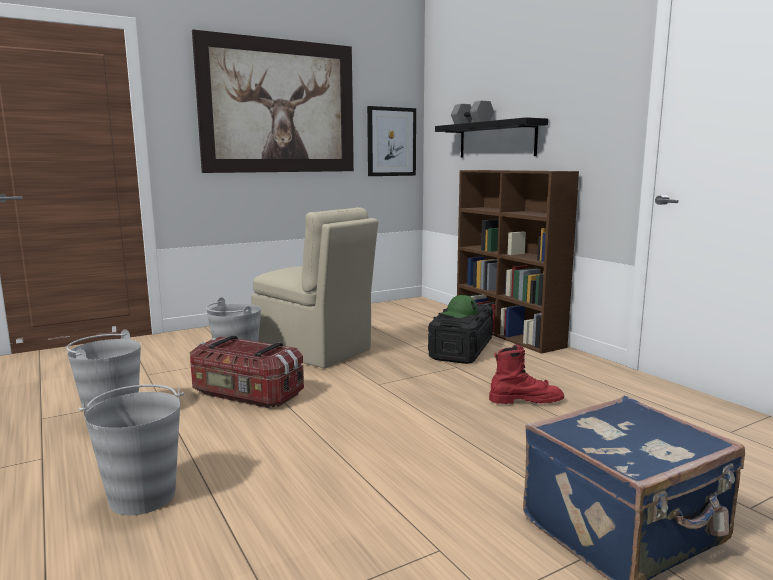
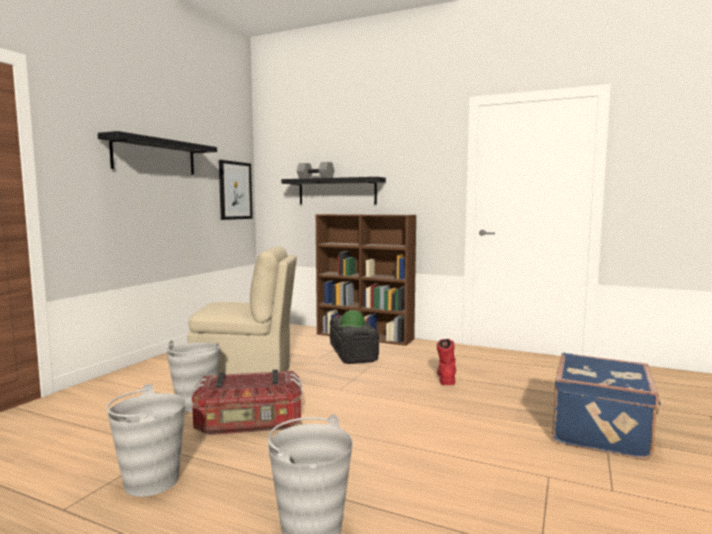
camera: 35 degrees left, 5 degrees down
picture [192,30,354,173] -> black shelf [98,131,217,175]
red boot [489,344,564,404] -> red boot turned 45 degrees counterclockwise [437,339,456,385]

